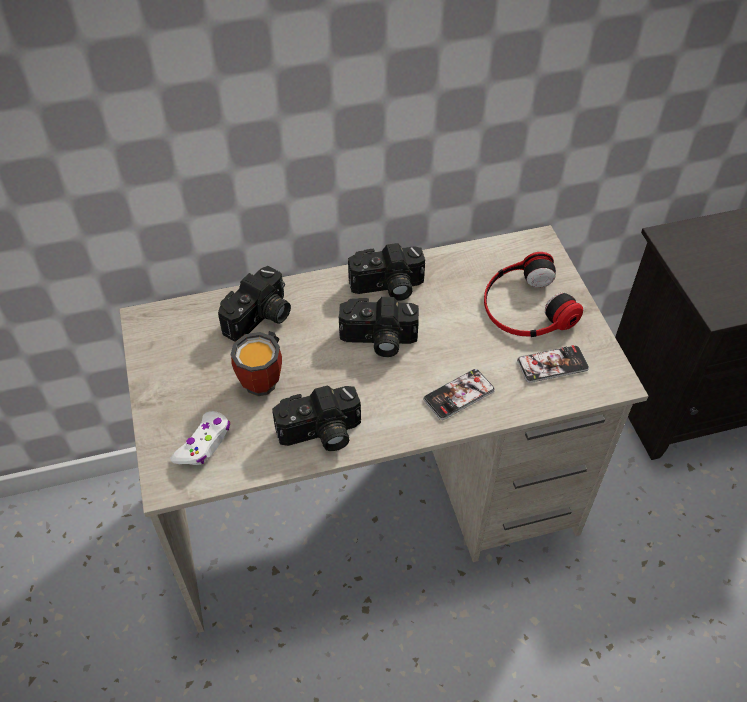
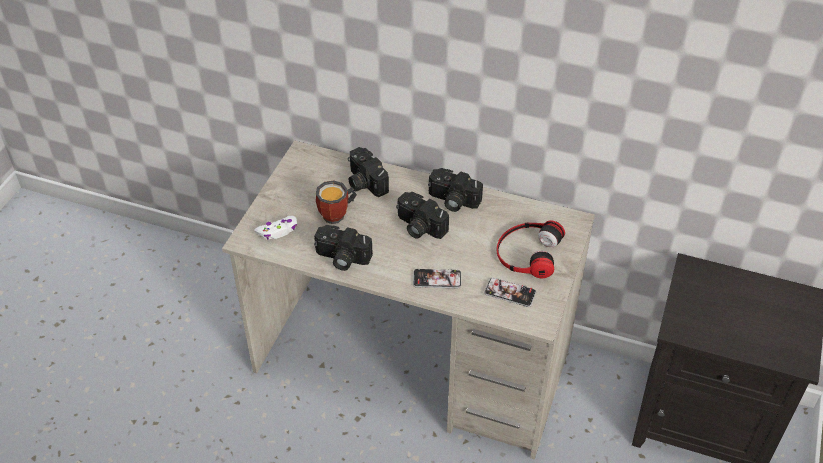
camera: 35 degrees right, 5 degrees down
camera [218,266,291,342] -> camera turned 75 degrees clockwise [348,147,389,197]

